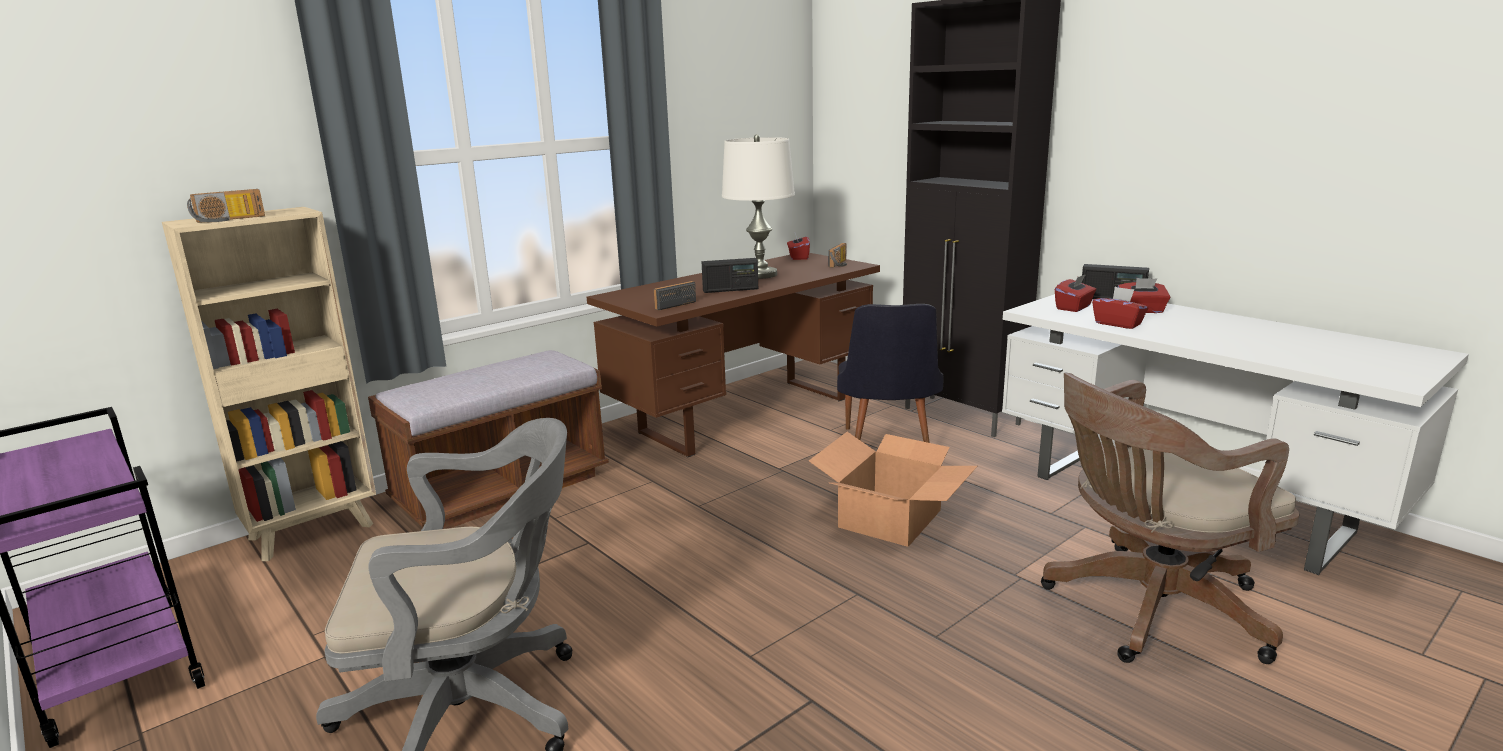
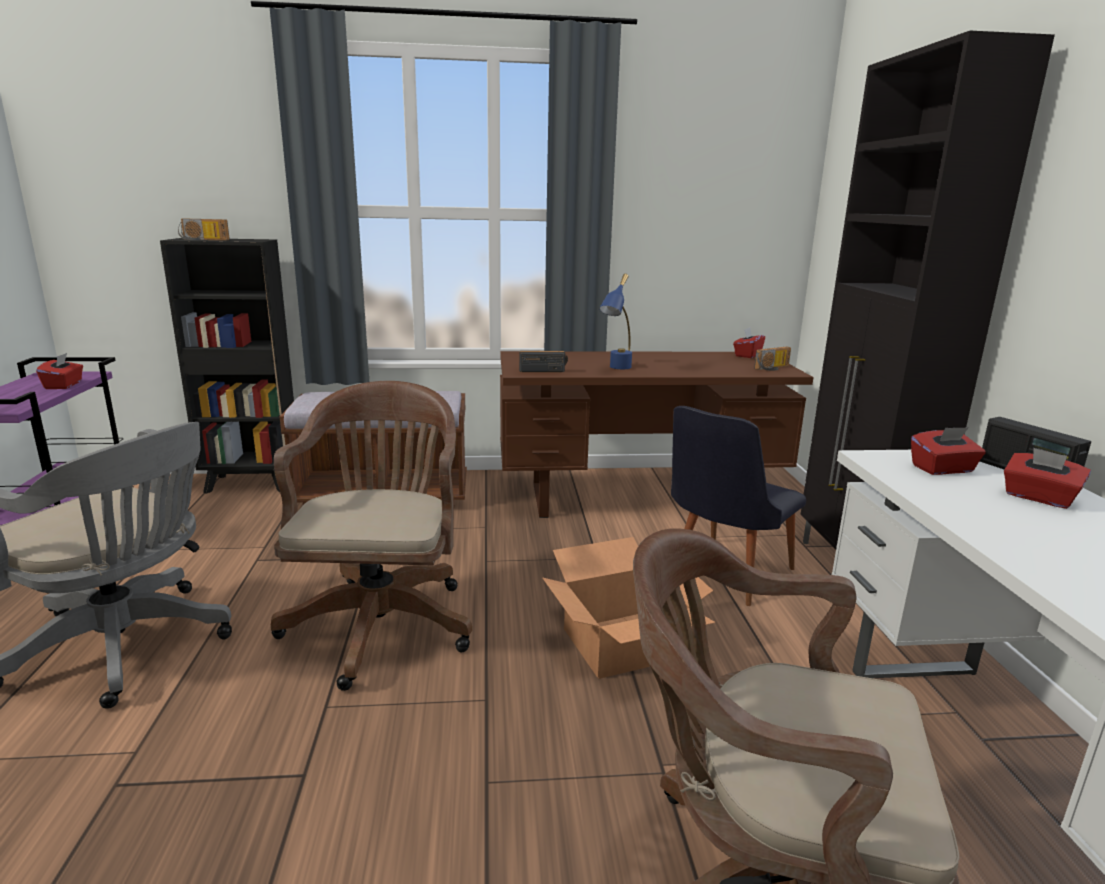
camera: 35 degrees right, 0 degrees up
beige bookcase [162,207,376,561] -> black bookcase [160,238,294,494]
radio [702,258,758,293] -> blue table lamp [599,274,632,369]
white table lamp [722,134,795,279] -> none
red tissue box [1092,287,1149,329] -> red tissue box moved to [36,353,83,389]
none -> brown office chair [271,381,472,691]

